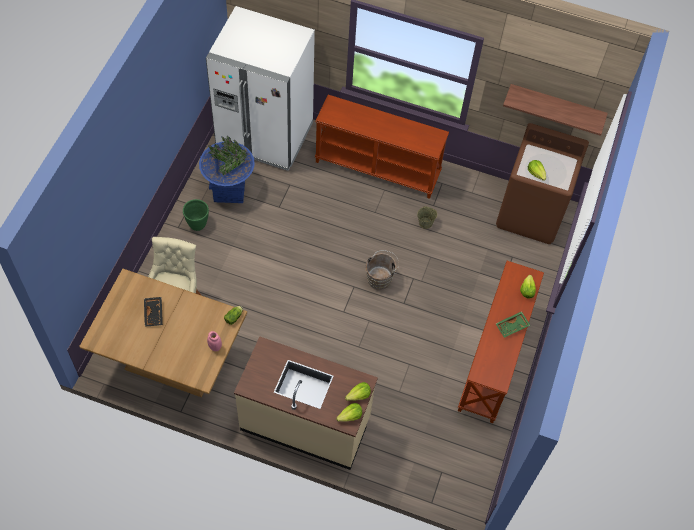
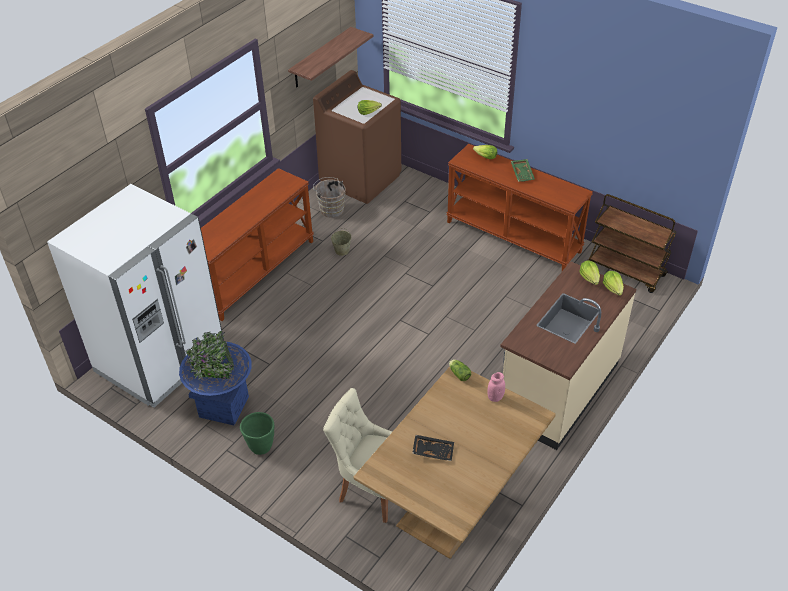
camera: 70 degrees left, 15 degrees down
brown bucket [366,250,399,290] -> brown bucket moved to [313,177,346,218]
none -> brown cart [588,194,677,293]

